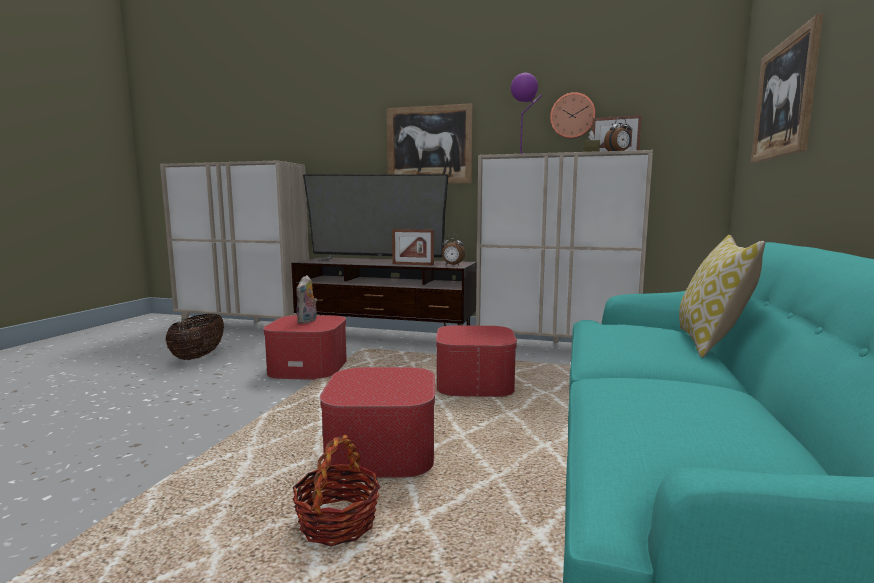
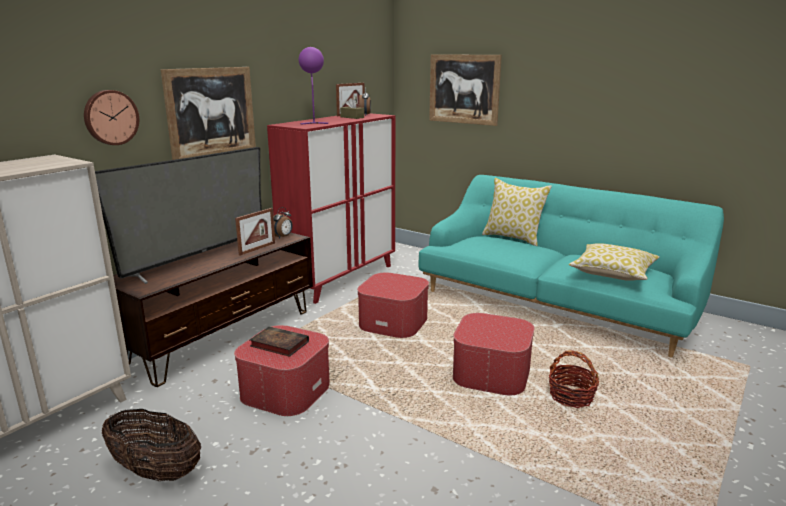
camera: 70 degrees left, 10 degrees up
plush toy [296,275,317,324] -> book [250,326,309,357]
beige cabinet [476,150,653,343] -> red cabinet [267,113,395,304]
wall clock [550,92,596,139] -> wall clock moved to [84,90,139,145]
none -> pillow [569,243,659,281]

